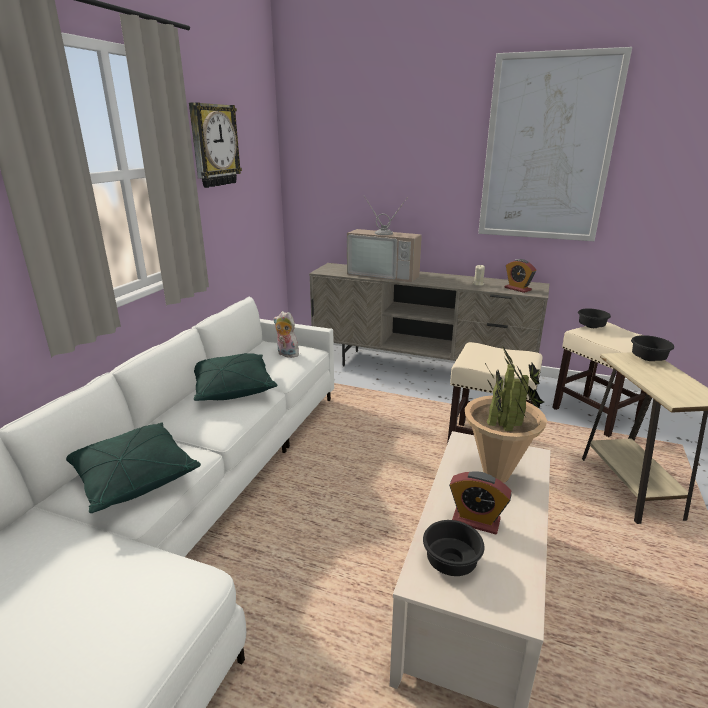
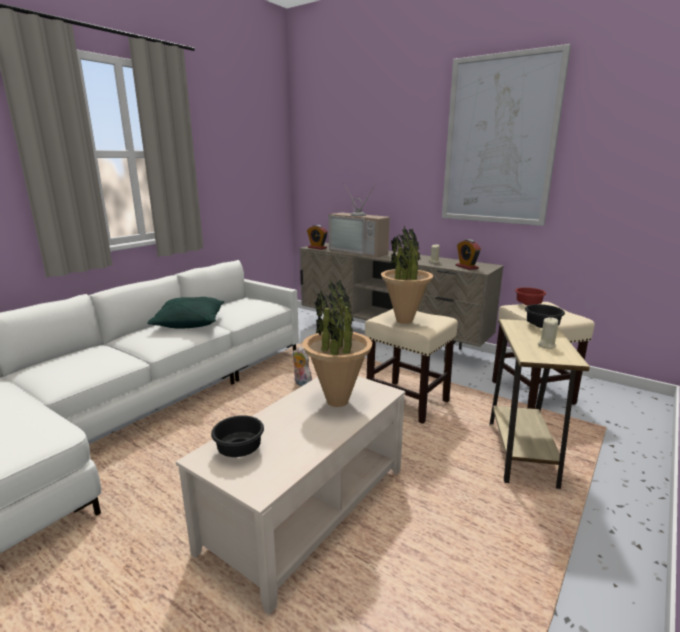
camera: 15 degrees right, 5 degrees down
green pillow [66,422,201,513] -> none
wall clock [189,102,242,188] -> none
plush toy [273,311,299,358] -> plush toy moved to [293,347,312,386]
alarm clock [449,471,512,534] -> alarm clock moved to [307,225,328,250]
black bowl [578,308,611,328] -> red bowl [515,287,546,305]
none -> potted plant [381,226,433,324]
none -> beige candle [538,317,558,349]

